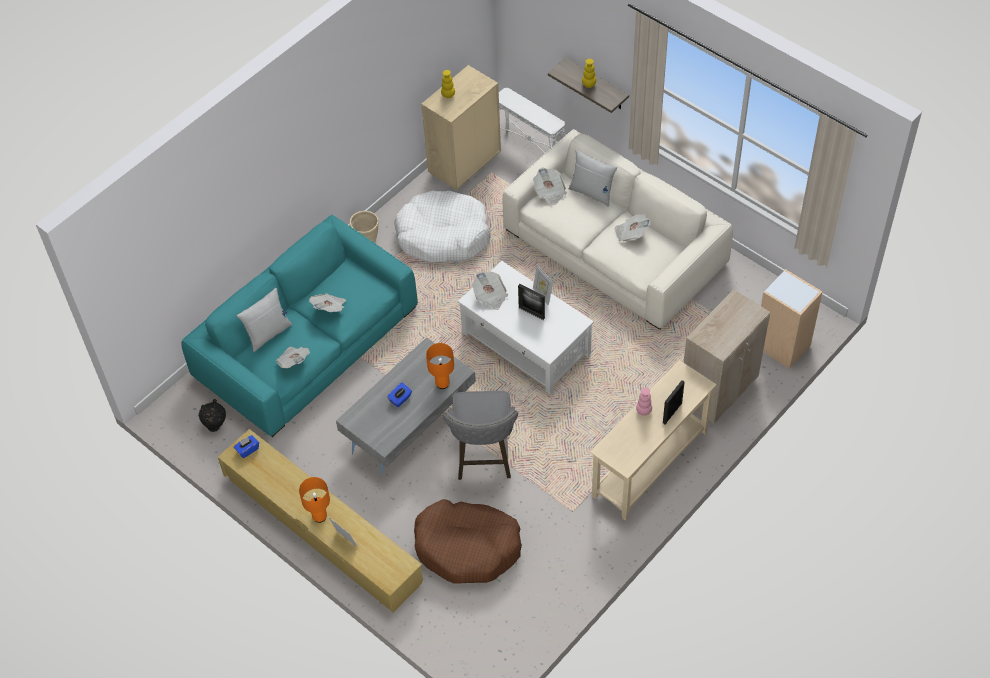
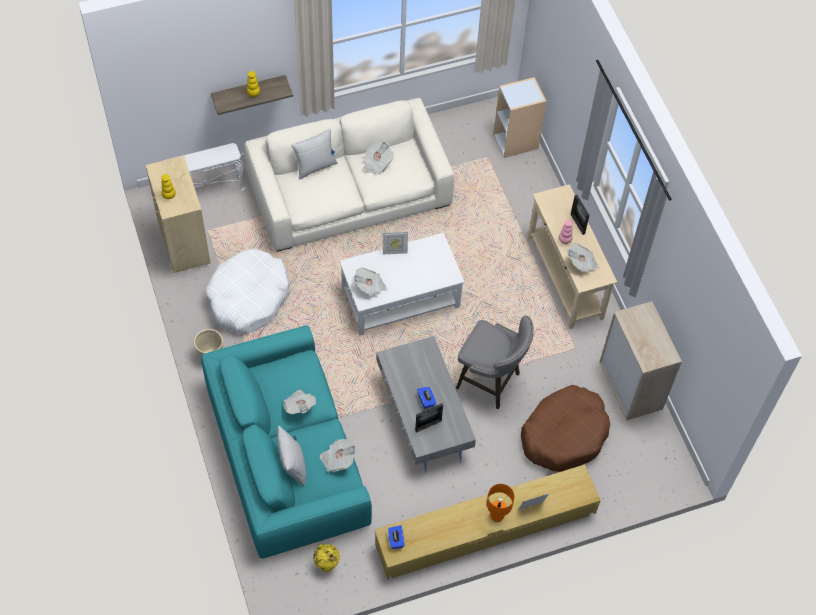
camera: 65 degrees left, 5 degrees up
black vase [199,399,226,432] -> yellow vase [313,544,340,572]
orange table lamp [426,343,454,389] -> none
picture frame [518,284,545,320] -> picture frame moved to [415,403,443,433]
newspaper [533,167,567,205] -> newspaper moved to [567,243,599,272]
beige cabinet [684,289,770,424] -> beige cabinet moved to [600,301,682,420]

